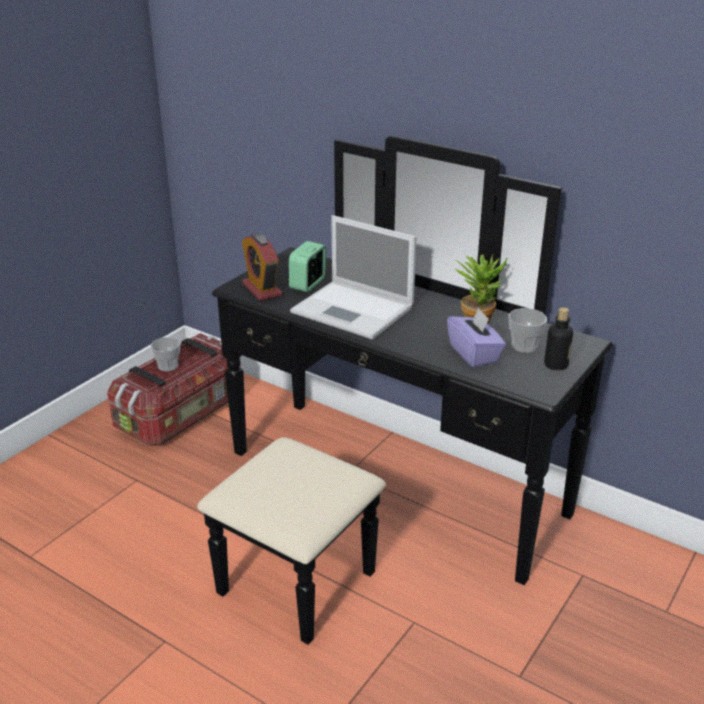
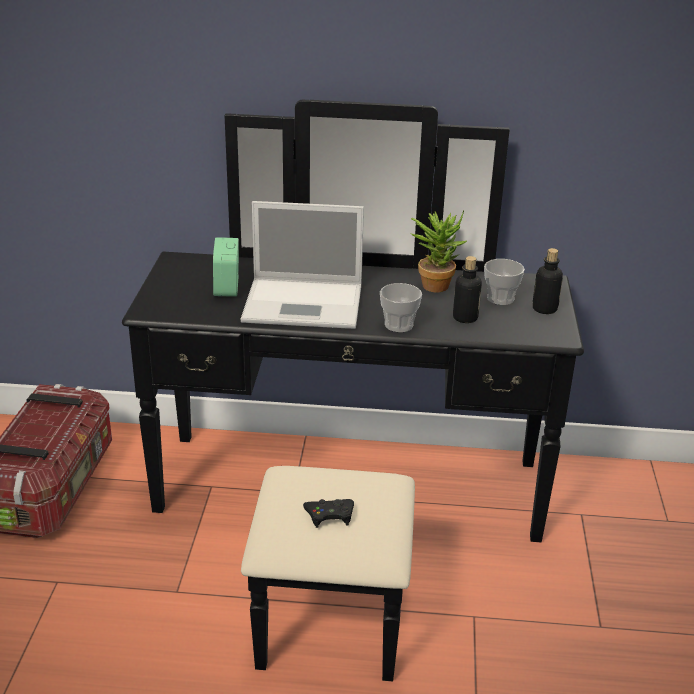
camera: 30 degrees left, 0 degrees up
cup [151,337,180,371] -> cup moved to [380,283,422,332]
alarm clock [242,233,282,301] -> none
purple tissue box [447,308,506,367] -> bottle [453,256,482,323]
none -> black game controller [303,499,354,528]

